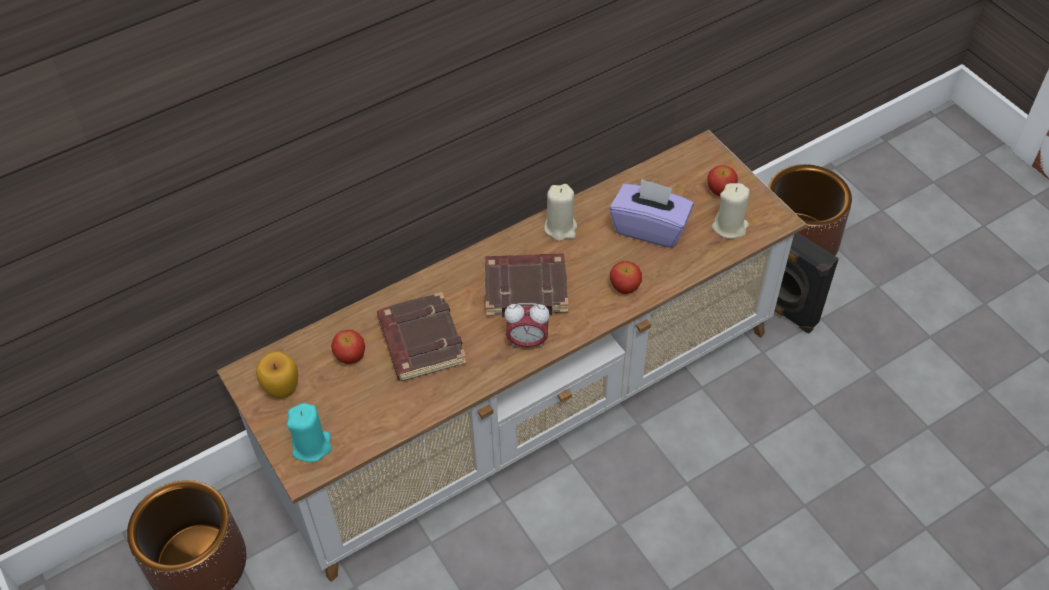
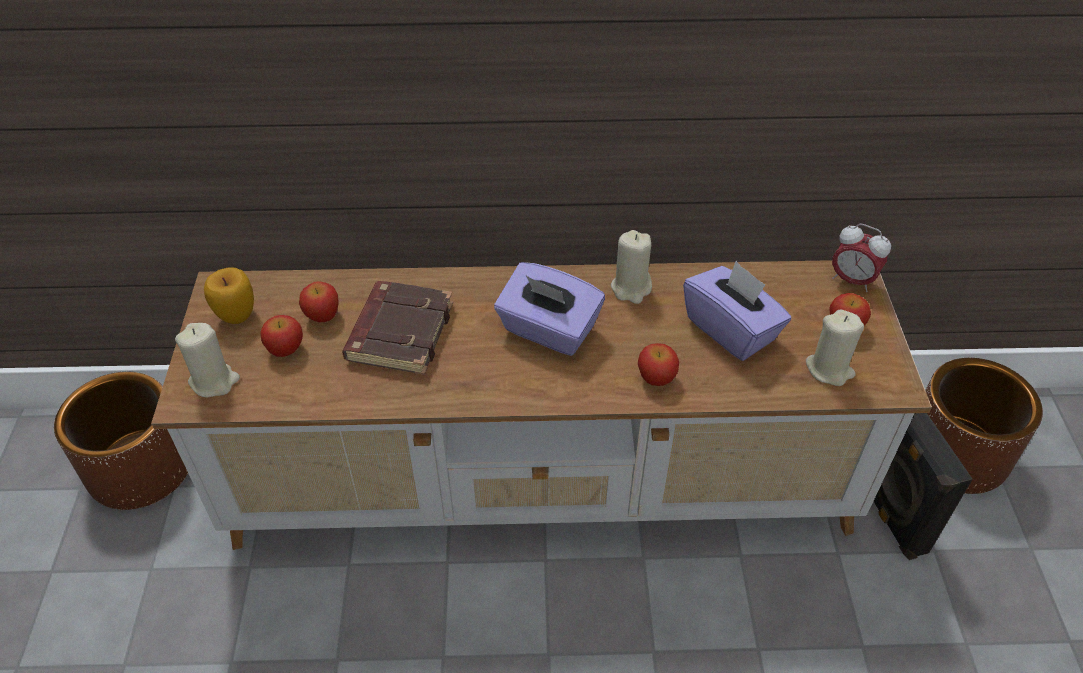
camera: 30 degrees right, 5 degrees down
turquoise candle [287,403,332,462] -> beige candle [175,323,240,398]
brown book [485,253,569,317] -> purple tissue box [494,262,605,356]
alarm clock [504,303,550,348] -> alarm clock moved to [832,223,891,292]
none -> apple [260,315,303,357]

